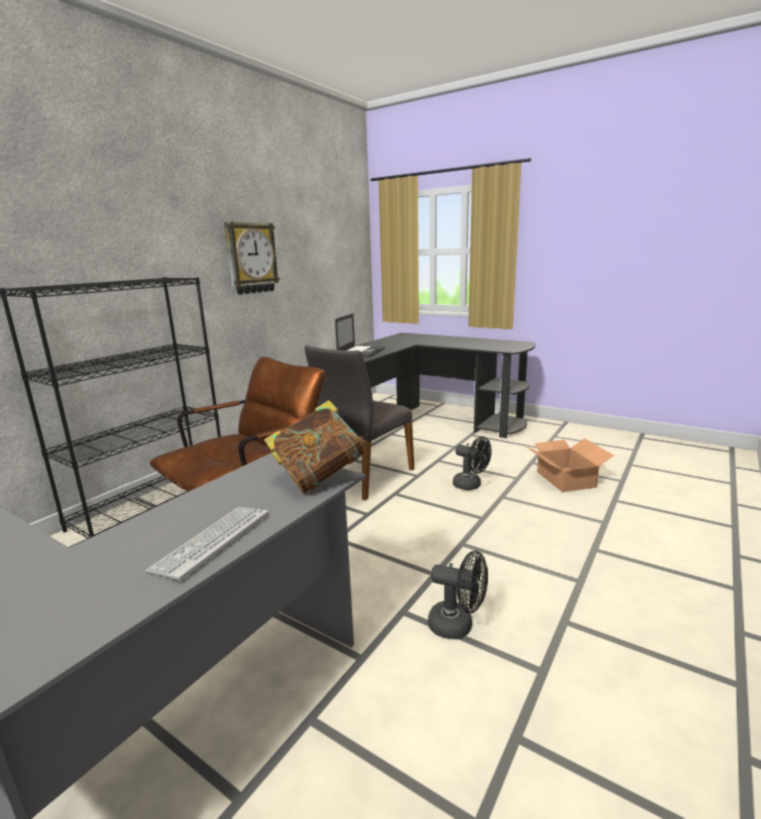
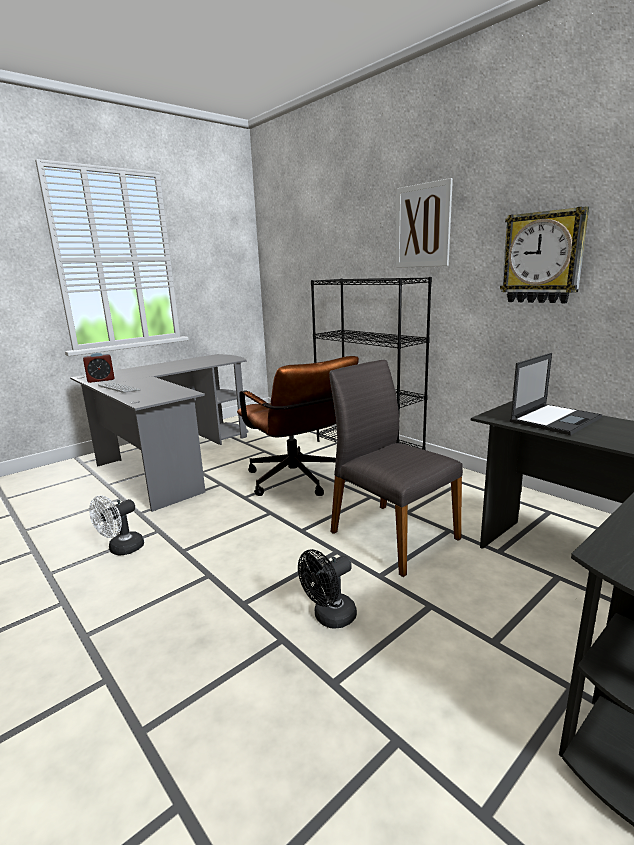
camera: 105 degrees right, 0 degrees up
book [264,400,367,493] -> none
laptop [335,313,385,357] -> laptop turned 75 degrees counterclockwise [510,353,602,435]
black fan [428,551,488,639] -> white fan [89,495,144,556]
cardboard box [527,438,614,492] -> none
none -> alarm clock [83,353,114,383]
none -> picture [396,178,453,268]

